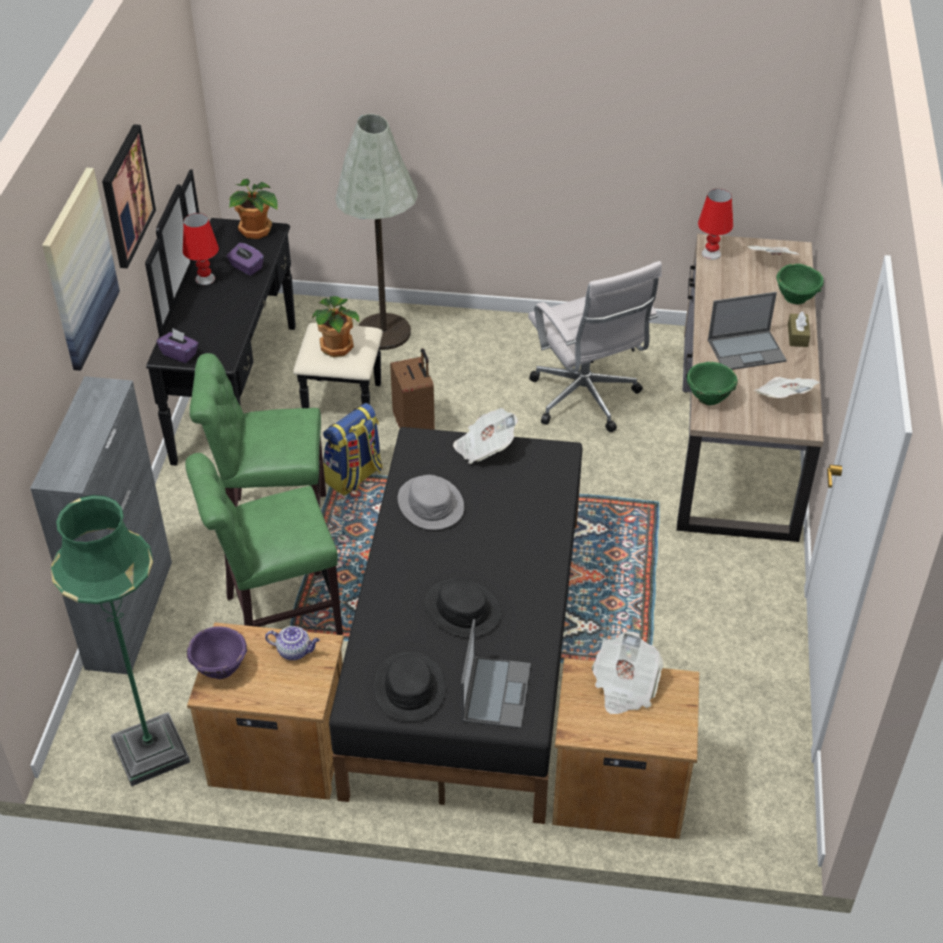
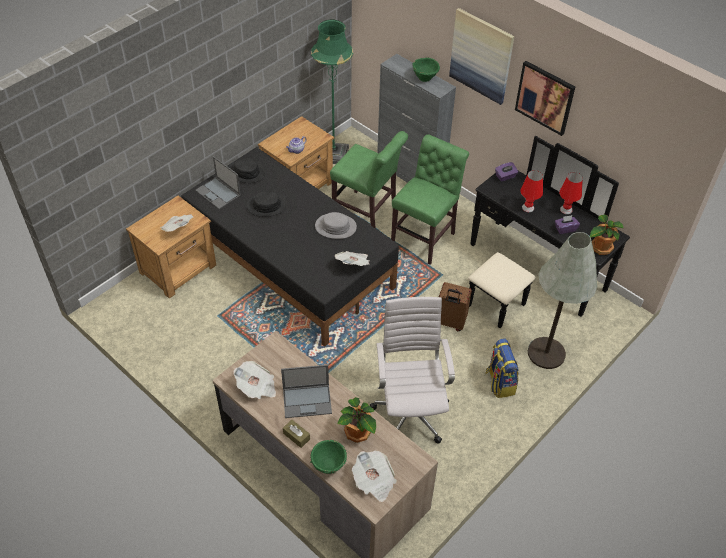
camera: 125 degrees right, 5 degrees up
green chair [185,453,343,635] -> green chair turned 105 degrees clockwise [330,131,408,229]
purple bowl [187,626,247,679] -> none
potted plant [312,296,360,357] -> potted plant moved to [337,397,376,443]
backpack [323,403,383,496] -> backpack moved to [485,338,519,398]
white office chair [528,261,662,432] -> white office chair turned 75 degrees clockwise [370,297,455,444]
green bowl [687,362,738,405] -> green bowl moved to [412,57,440,82]
red table lamp [698,189,733,260] -> red table lamp moved to [520,170,543,212]
laptop [708,292,787,370] -> laptop turned 120 degrees counterclockwise [281,365,332,418]

